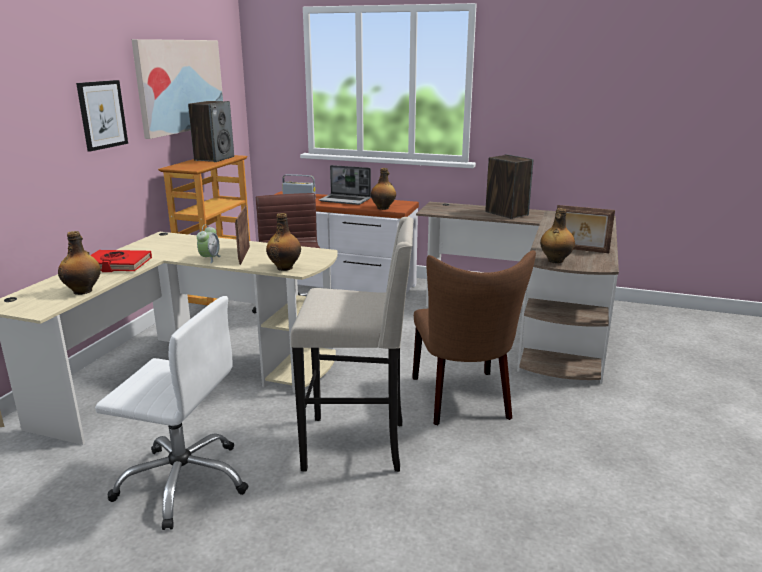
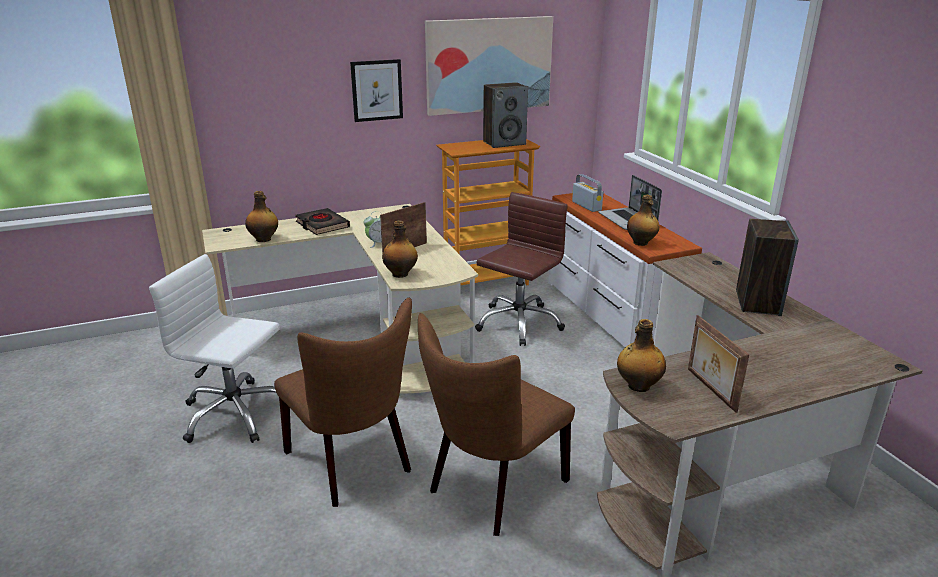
camera: 50 degrees right, 5 degrees up
red book [90,250,152,272] -> black book [295,208,350,235]
white office chair [95,296,249,530] -> white office chair turned 135 degrees clockwise [149,254,280,443]
beige stool [290,217,414,472] -> brown chair [274,298,412,507]

